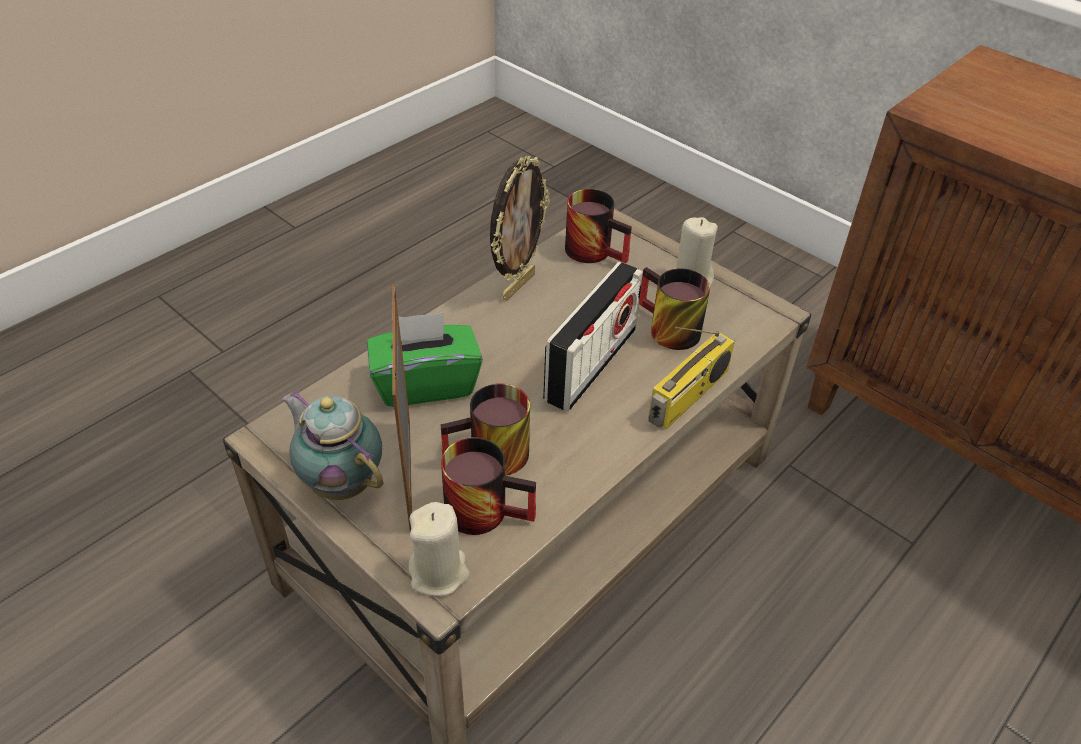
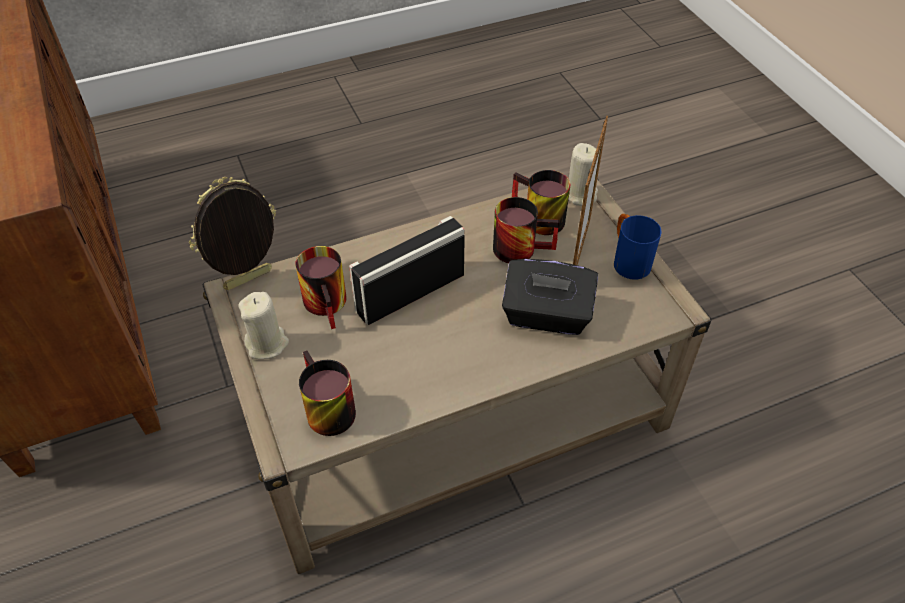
camera: 155 degrees left, 5 degrees up
teapot [282,390,383,500] -> blue mug [614,214,662,280]
green tissue box [367,312,483,407] -> black tissue box [502,259,598,335]
picture frame [490,156,550,301] -> picture frame moved to [189,177,276,290]
radio [648,327,735,429] -> none

